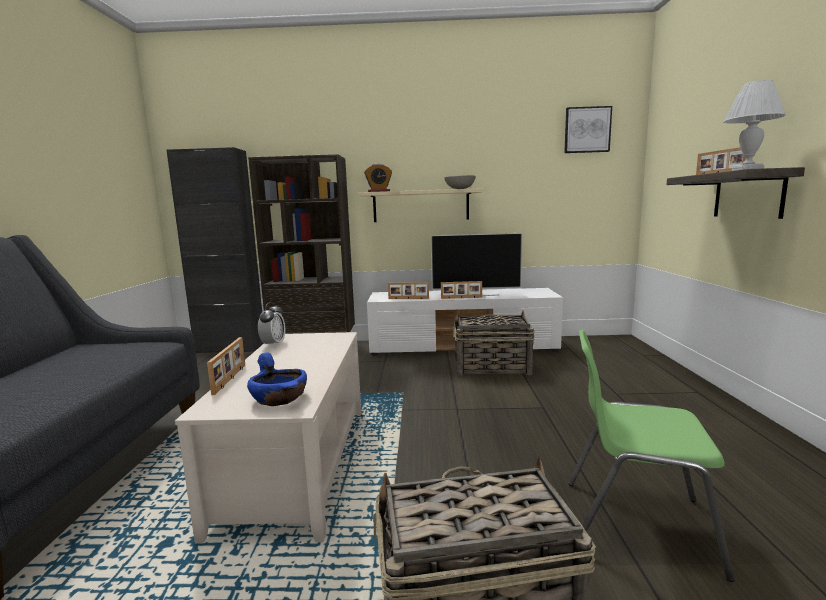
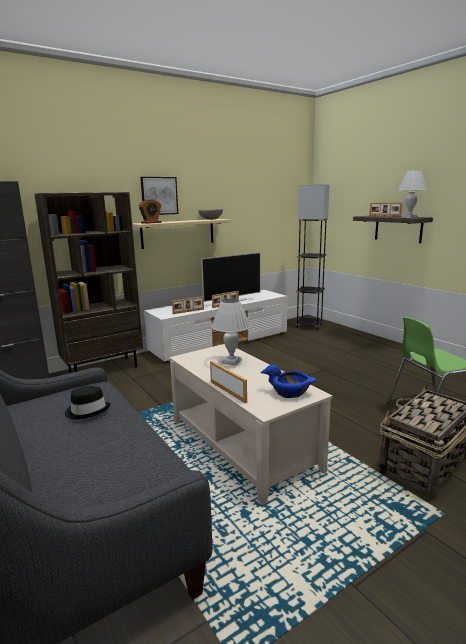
camera: 35 degrees left, 5 degrees up
alarm clock [258,302,285,347] -> none
basket [453,311,535,376] -> none
picture [564,106,612,153] -> picture moved to [140,177,178,215]
none -> black hat [65,386,111,419]
none -> white table lamp [211,299,250,366]
none -> grey floor lamp [295,184,330,330]

